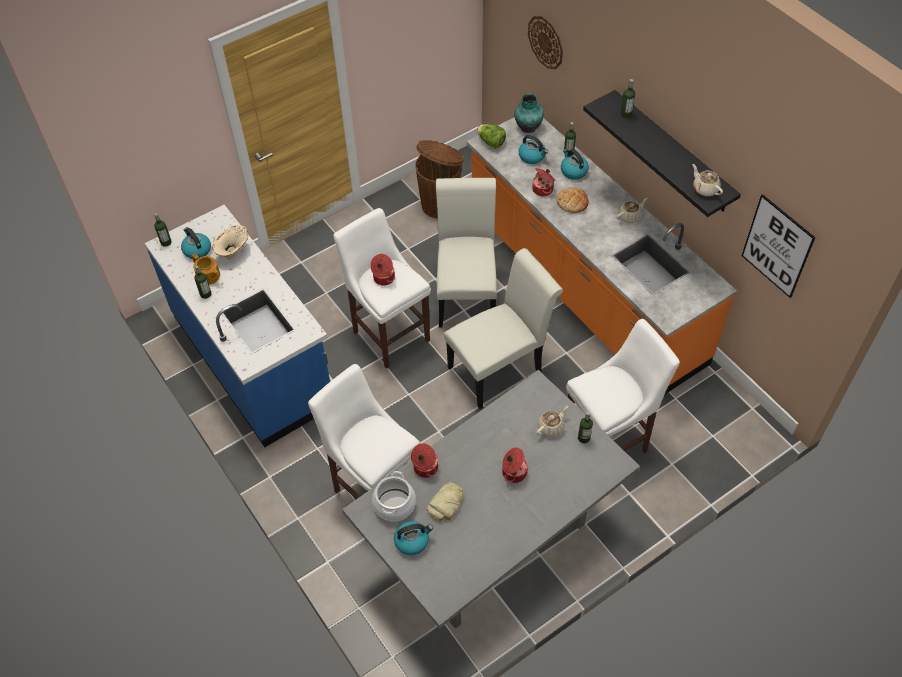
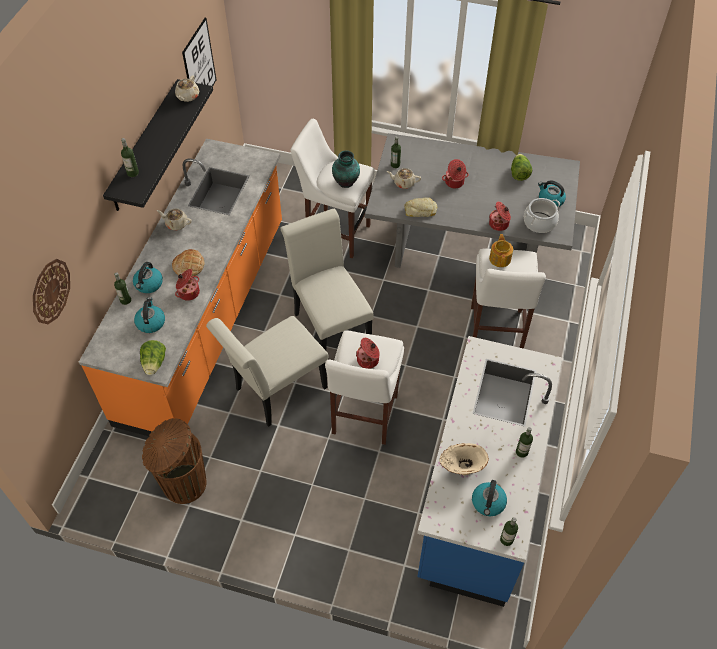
camera: 130 degrees left, 0 degrees up
teapot [192,254,220,285] -> teapot moved to [489,234,513,267]
bread [427,482,463,521] -> bread moved to [404,198,438,217]
white chair [444,248,563,409] -> white chair turned 45 degrees clockwise [281,209,374,350]
vase [514,93,544,133] -> vase moved to [332,150,360,188]
none -> lettuce [511,154,532,181]

